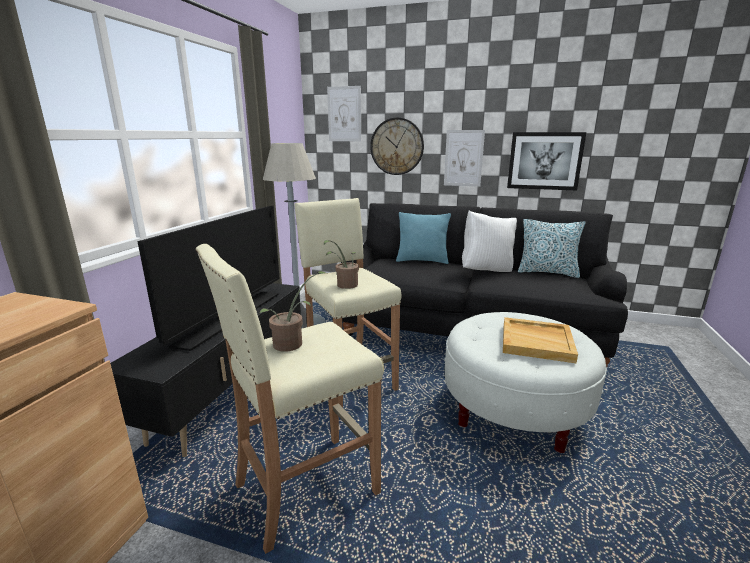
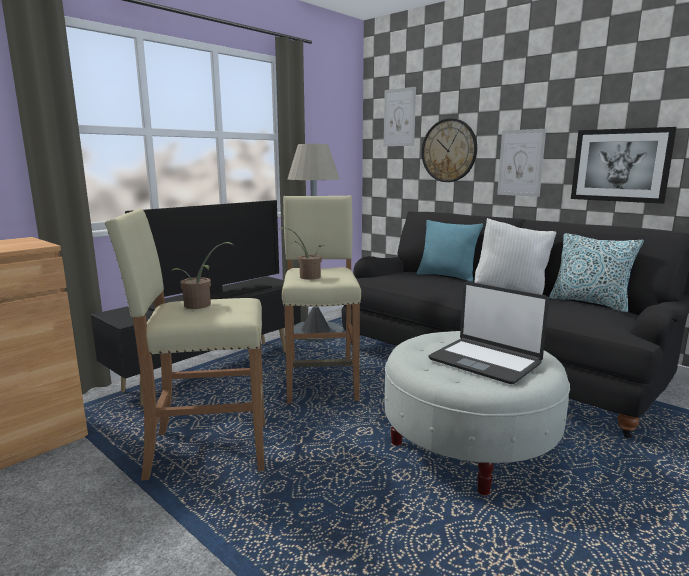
camera: 25 degrees right, 5 degrees down
beige tray [503,317,578,363] -> laptop [428,282,549,384]

